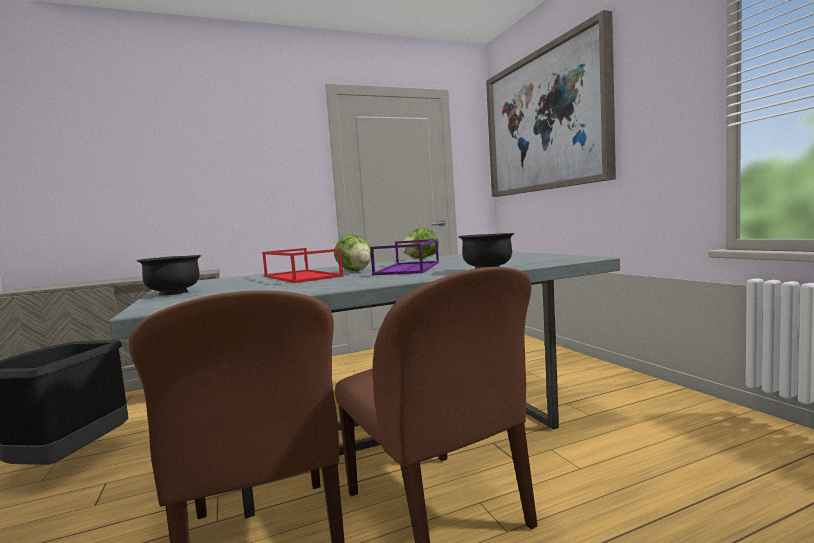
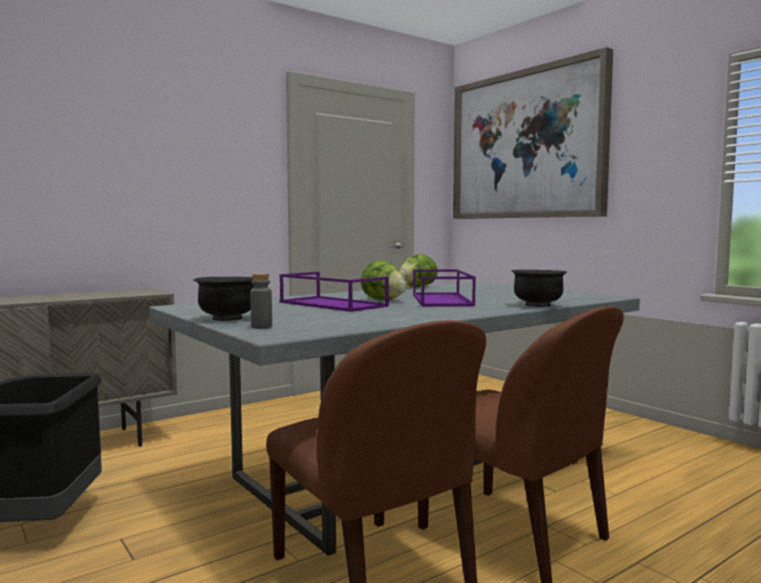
camera: 15 degrees left, 0 degrees up
red tray [262,248,343,283] -> purple tray [279,272,389,312]
none -> grey bottle [250,273,272,329]

